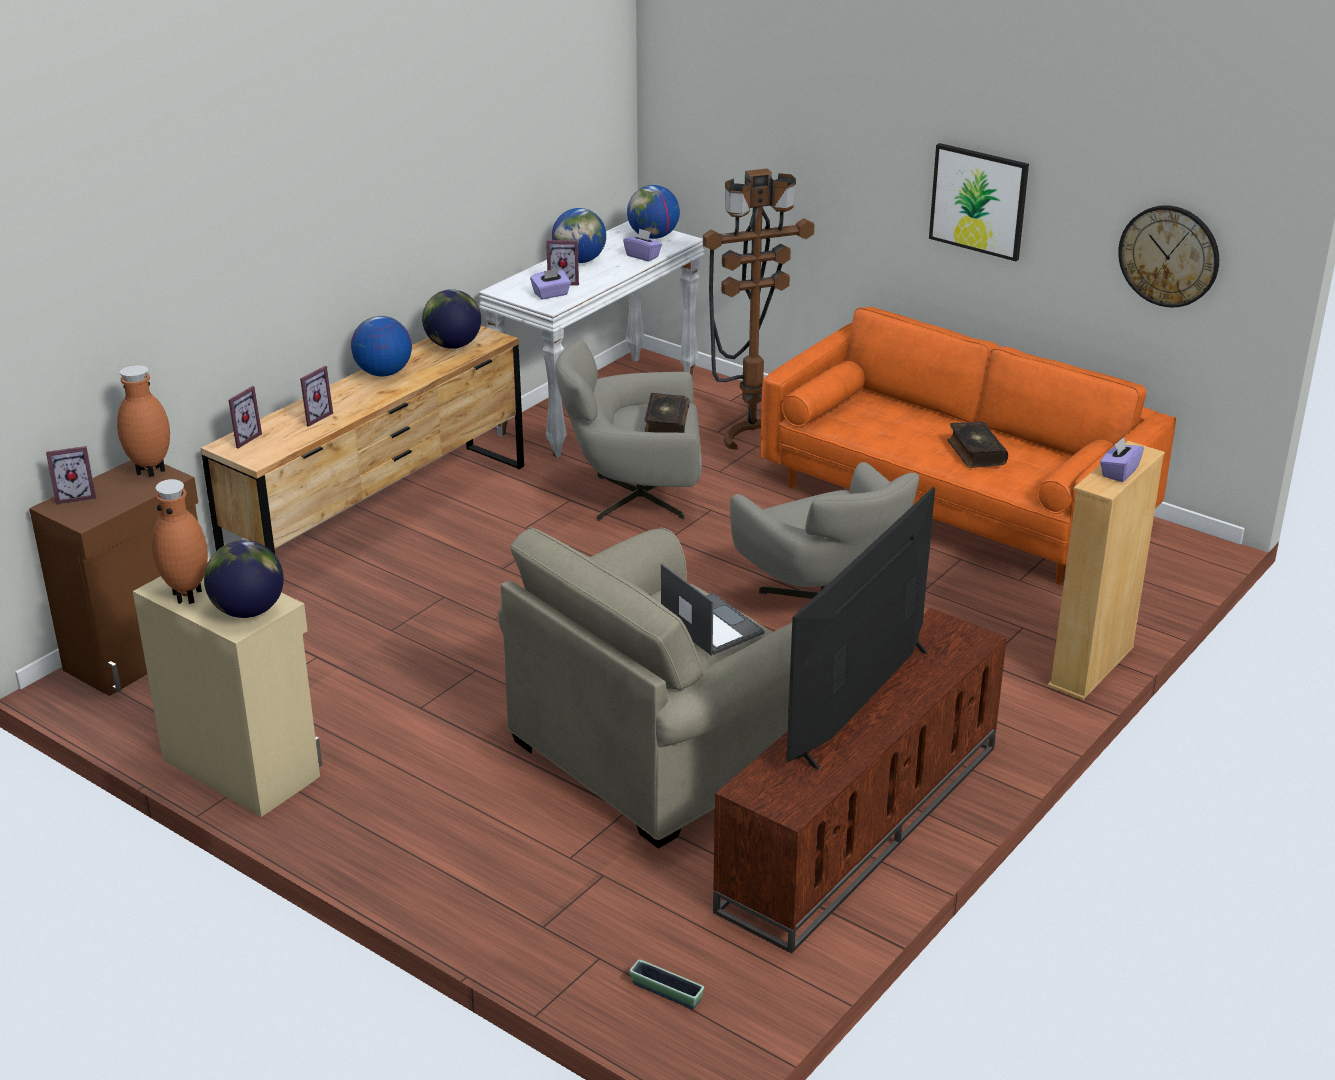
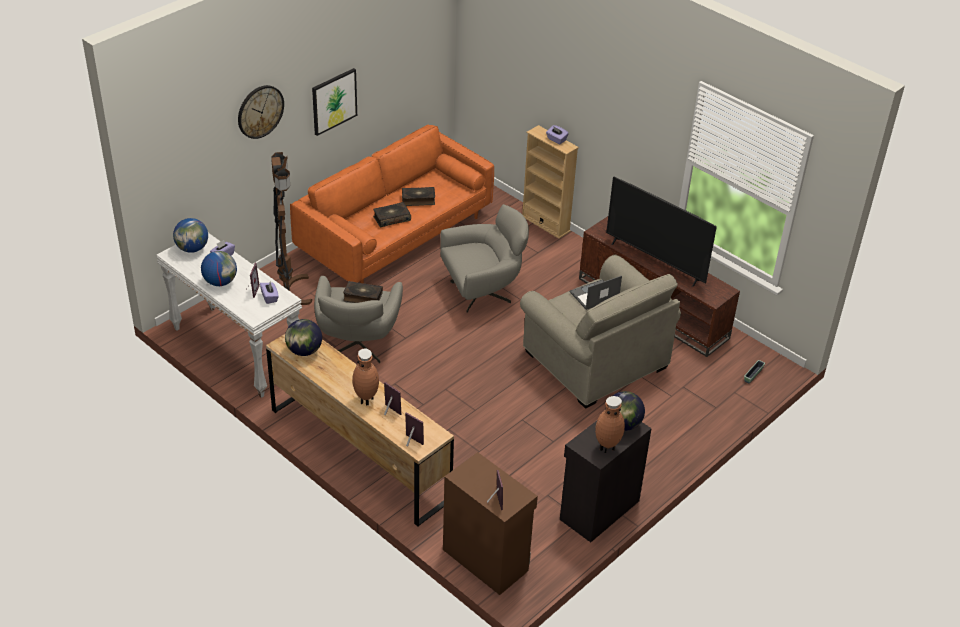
camera: 85 degrees left, 10 degrees up
brown vase [117,365,170,477] -> brown vase moved to [352,349,379,405]
beige cabinet [133,558,322,817] -> black cabinet [560,421,652,542]
globe [351,316,412,376] -> none
wall clock [1118,205,1219,307] -> wall clock moved to [238,85,284,139]
none -> book [373,202,411,227]

